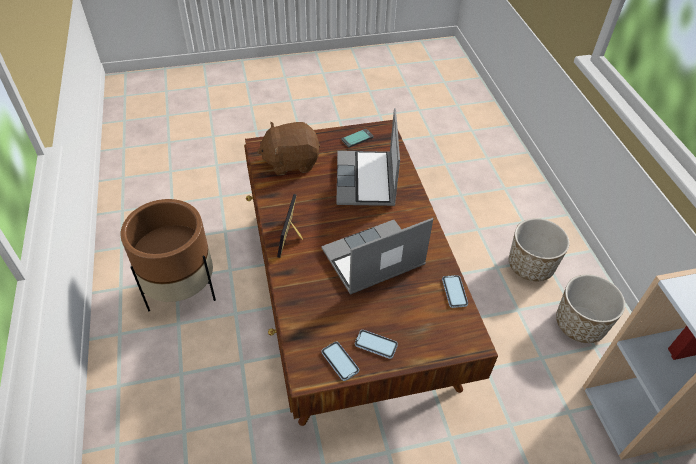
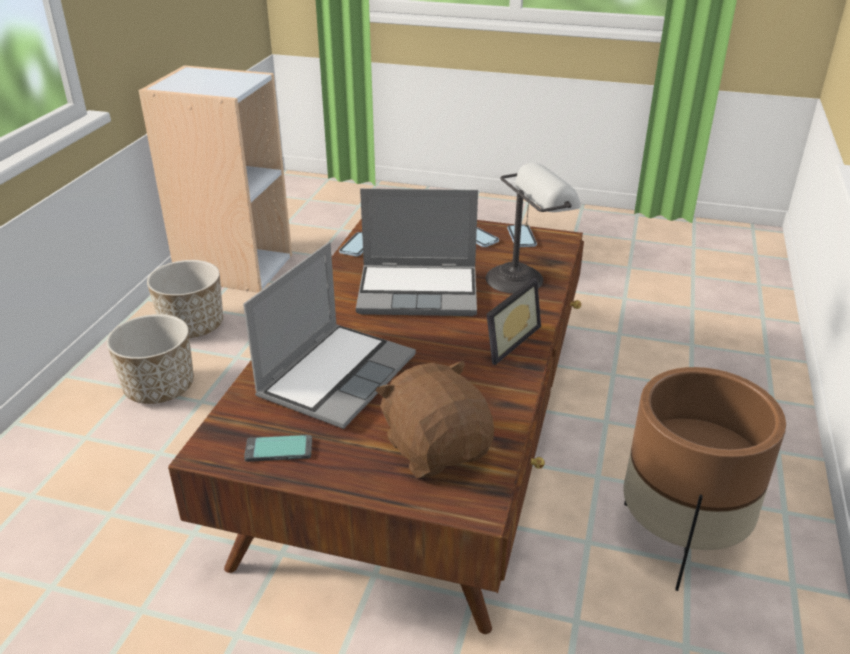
camera: 150 degrees left, 15 degrees down
brown plush toy [257,122,320,175] -> brown plush toy turned 135 degrees counterclockwise [375,361,494,478]
none -> table lamp [485,162,581,294]

